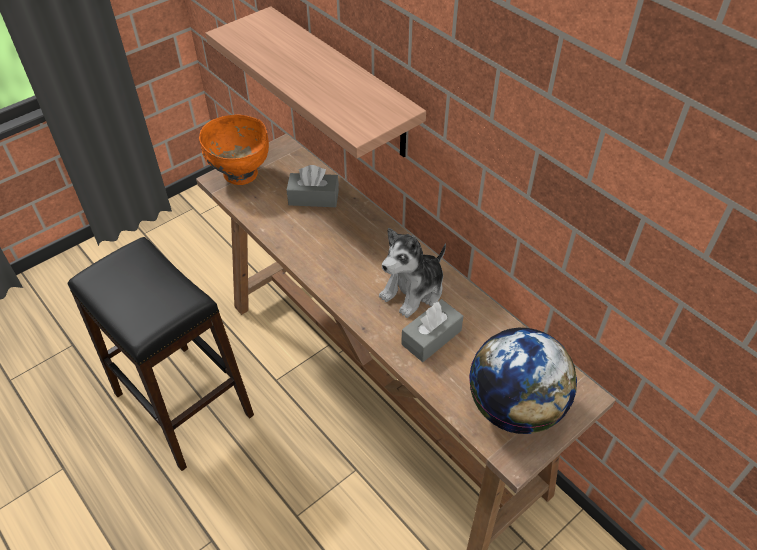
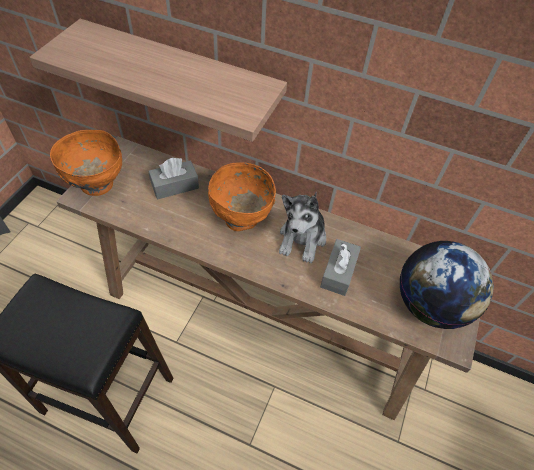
camera: 30 degrees left, 5 degrees up
none -> orange bowl [208,162,276,231]

